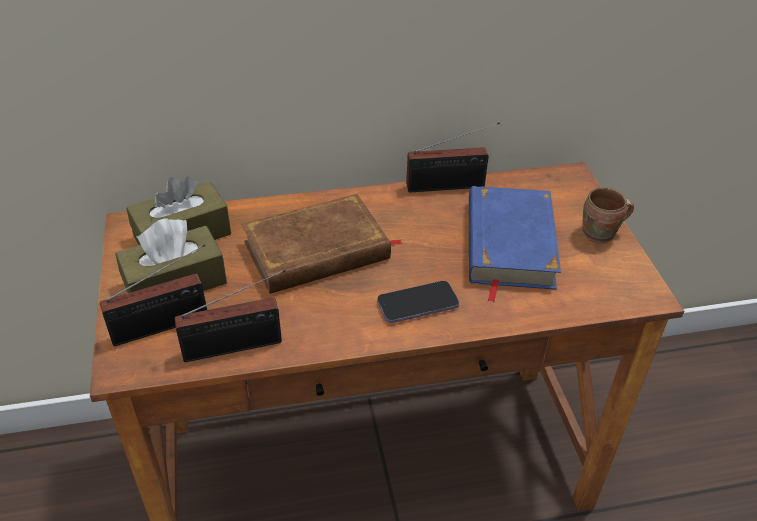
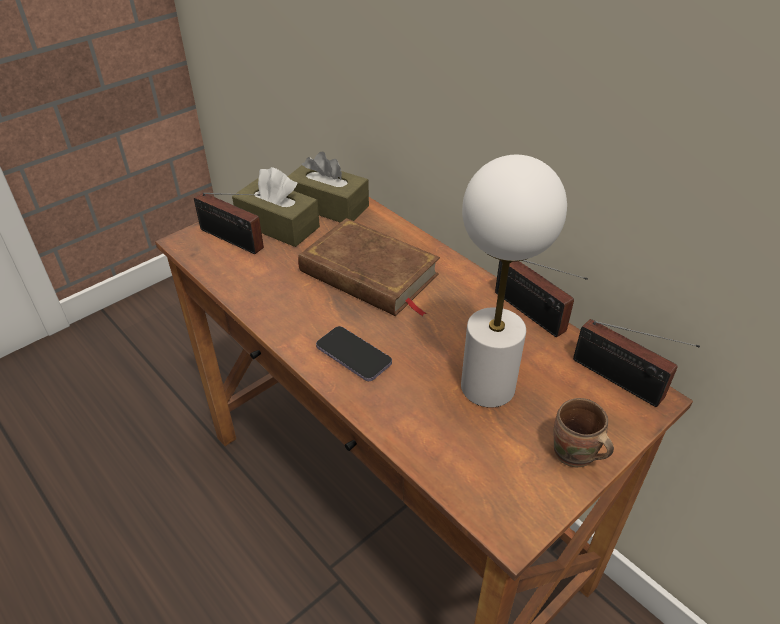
camera: 60 degrees right, 0 degrees up
radio [175,270,286,362] -> radio moved to [573,319,700,407]
blue book [469,186,561,302] -> white table lamp [461,155,567,408]

